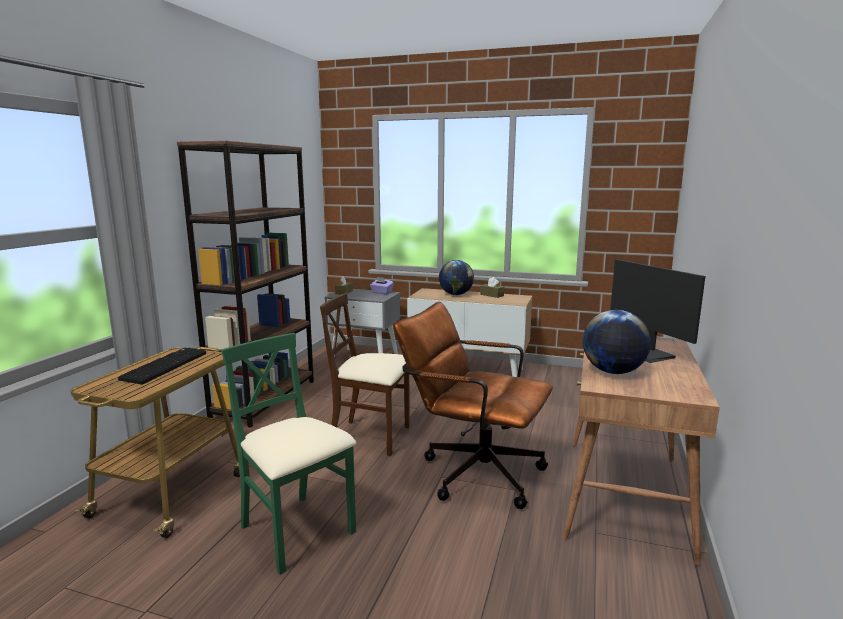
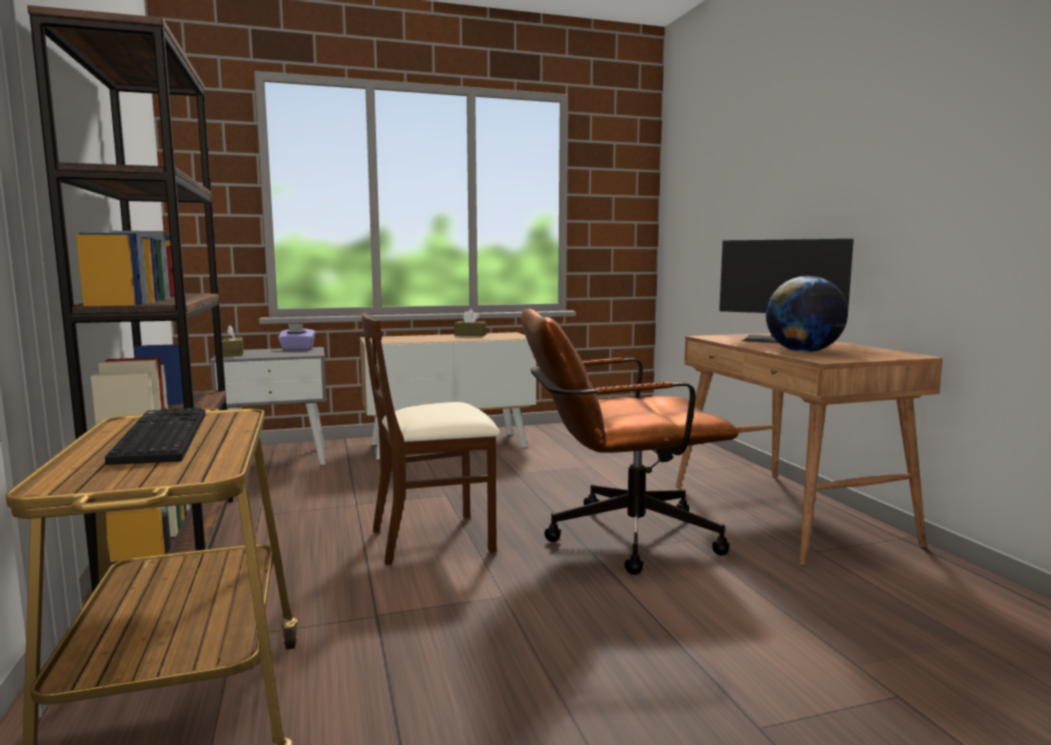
camera: 35 degrees left, 5 degrees down
green chair [221,333,356,575] -> none
globe [439,260,474,295] -> none

